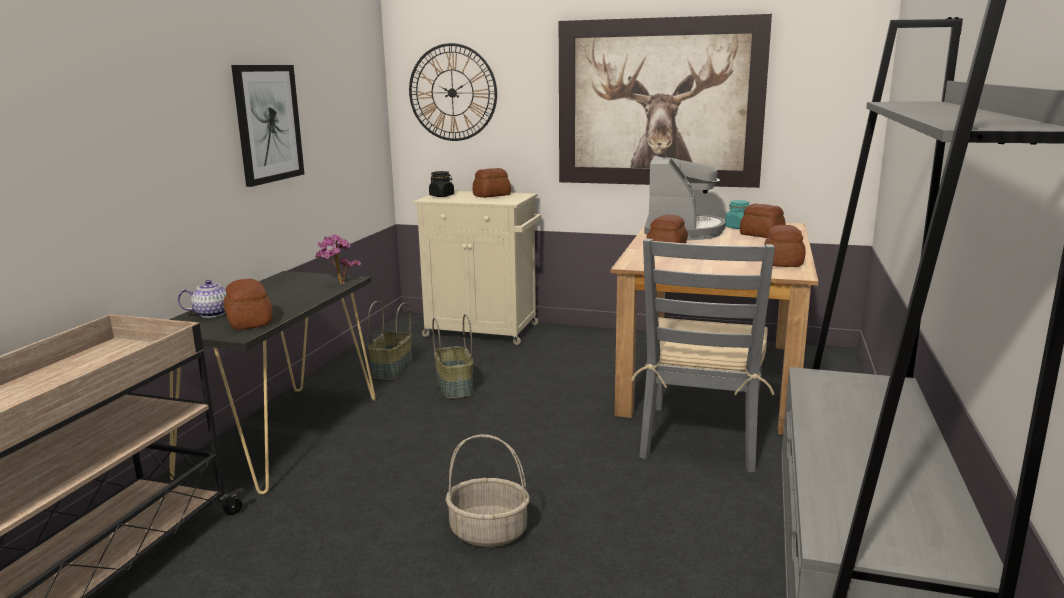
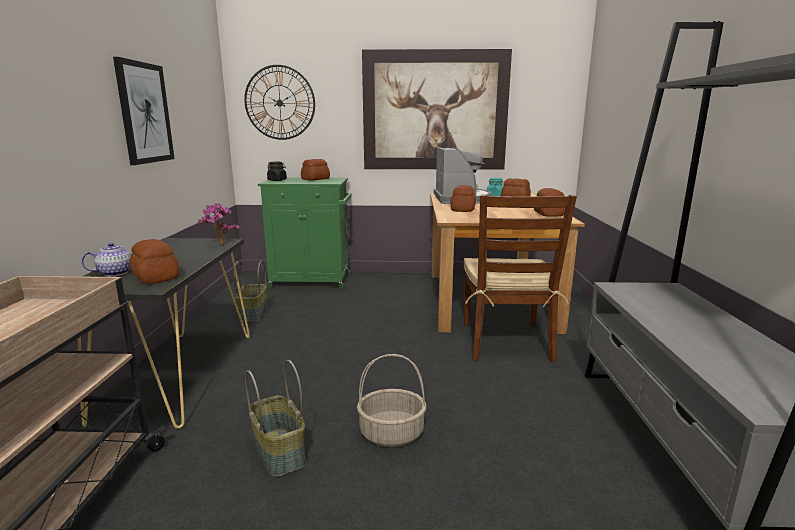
camera: 15 degrees left, 0 degrees up
beige cabinet [413,191,541,345] -> green cabinet [258,178,352,289]
basket [432,314,473,399] -> basket moved to [245,360,306,477]
grey chair [631,238,775,472] -> brown chair [464,194,577,362]

